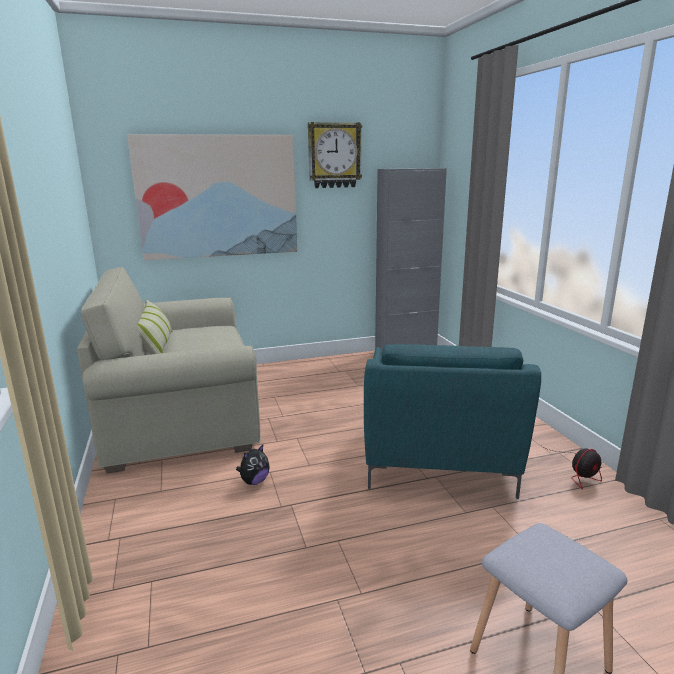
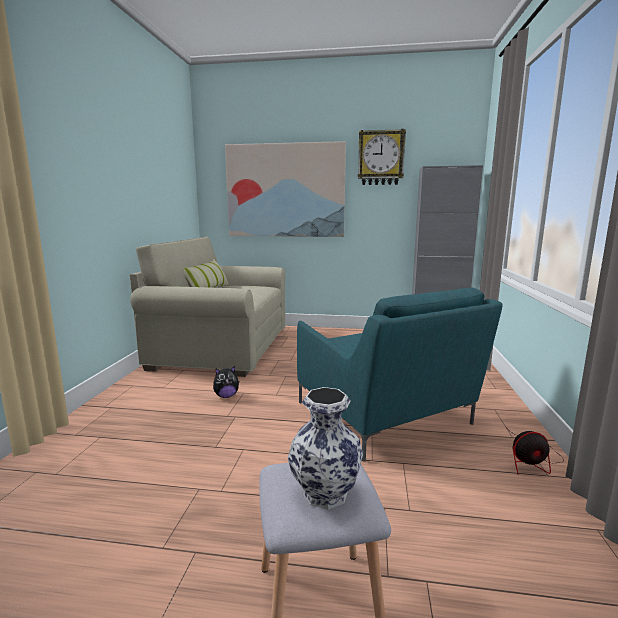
camera: 25 degrees right, 5 degrees down
turquoise armchair [364,344,541,499] -> turquoise armchair turned 60 degrees counterclockwise [297,288,503,462]
none -> vase [288,387,363,509]

